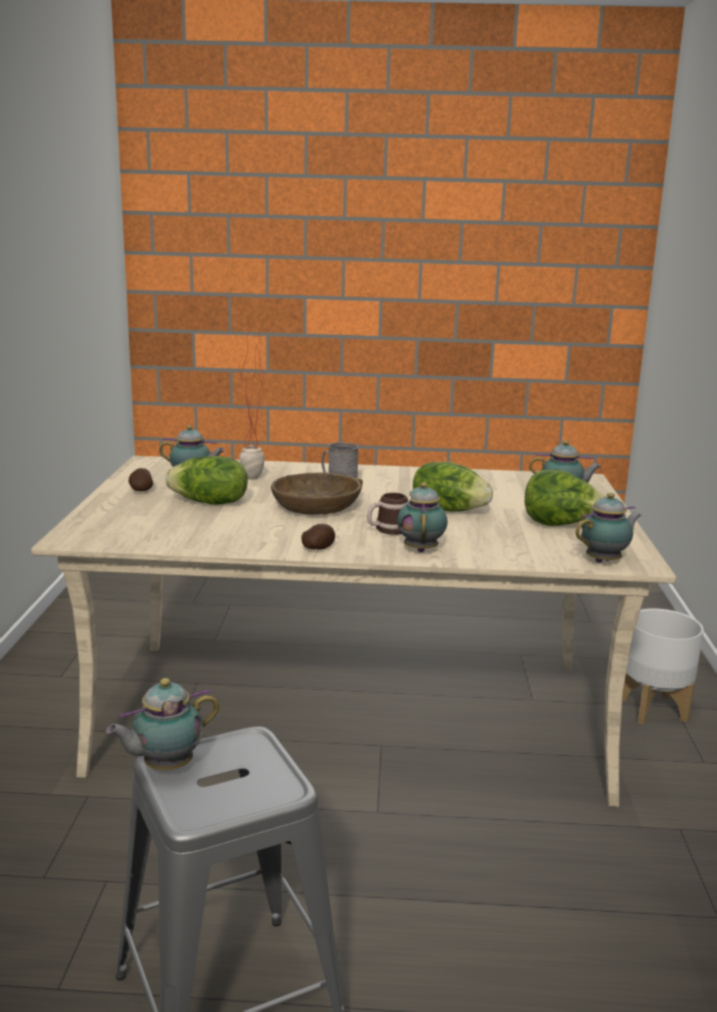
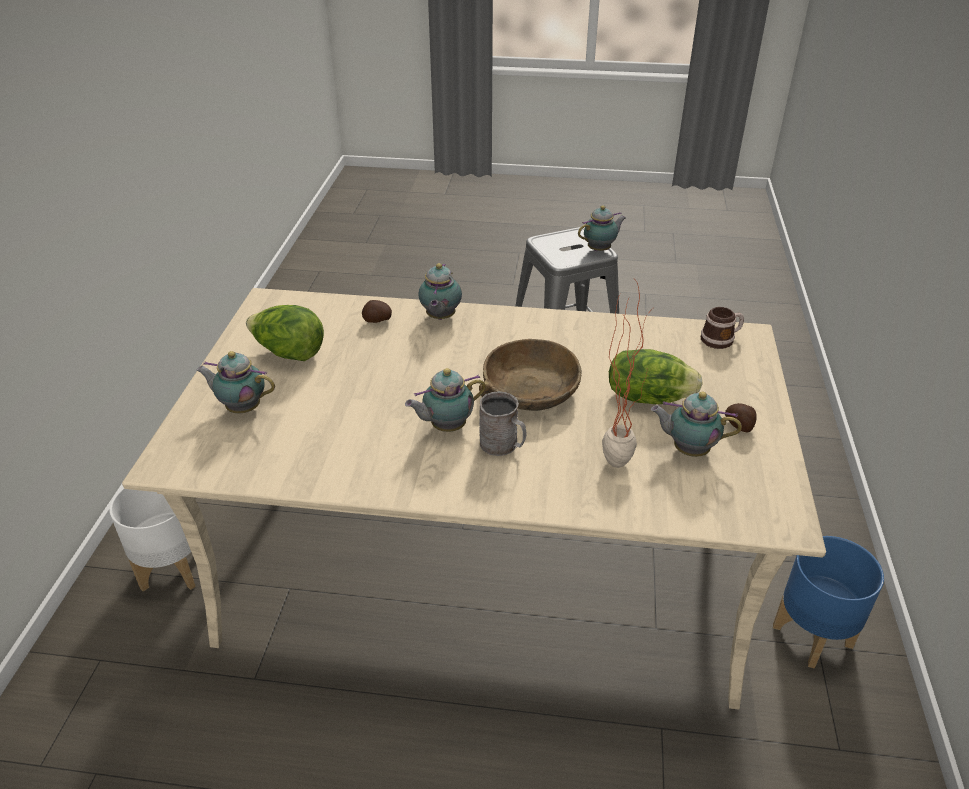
camera: 175 degrees left, 20 degrees up
potato [301,524,335,550] -> potato moved to [362,300,392,323]
mug [367,493,408,535] -> mug moved to [701,307,744,349]
lettuce [413,462,493,512] -> none
teapot [575,493,641,563] -> teapot moved to [405,368,486,432]
none -> blue planter [773,536,884,669]

